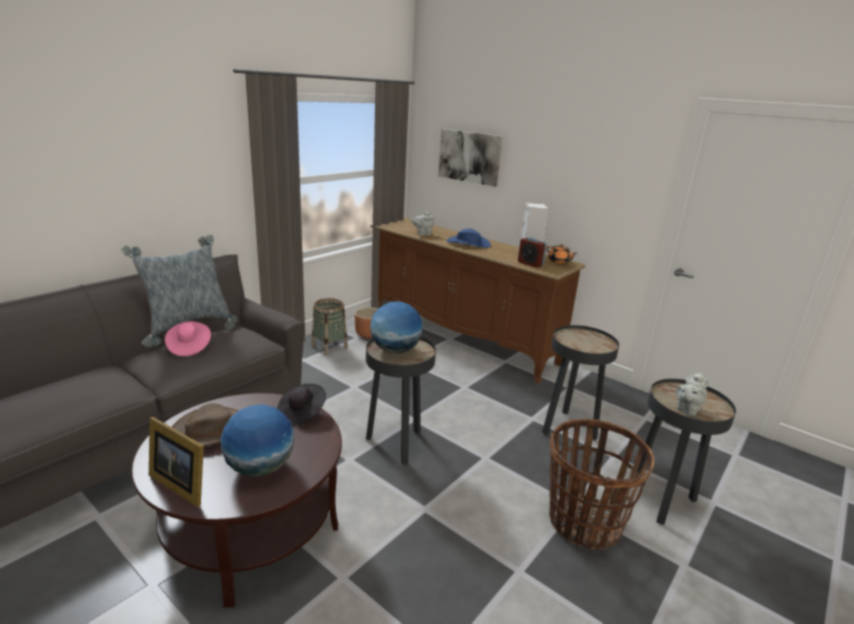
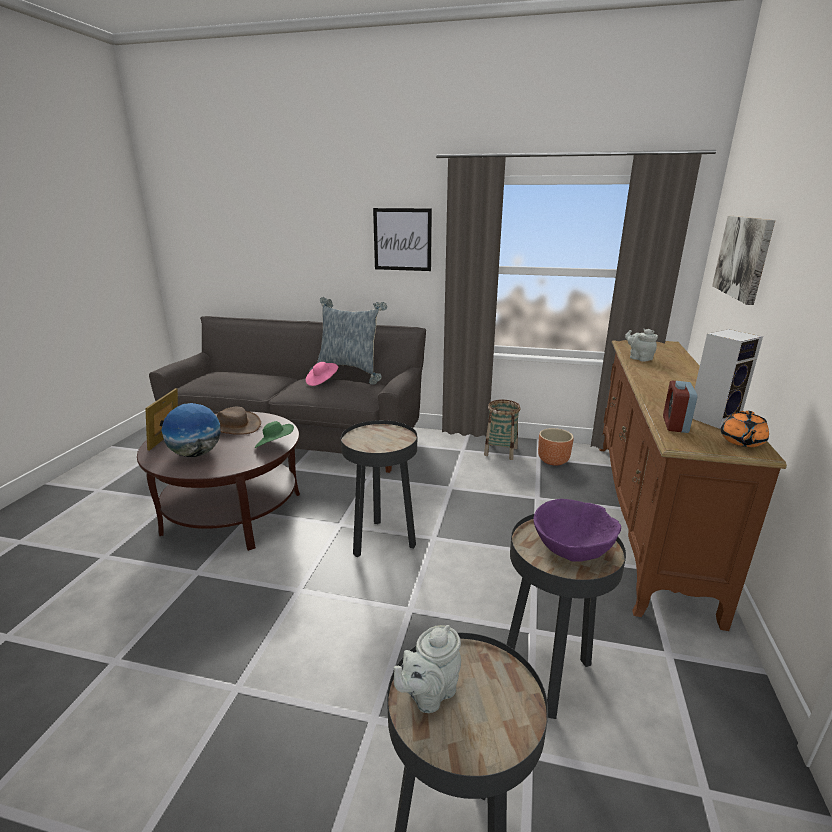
camera: 65 degrees right, 0 degrees up
black hat [277,384,326,426] -> green hat [255,421,294,448]
globe [370,302,423,354] -> none
blue hat [446,228,491,248] -> none
basket [549,419,654,550] -> none
grey teapot [676,372,709,416] -> grey teapot turned 60 degrees counterclockwise [394,625,461,713]
none -> picture [373,208,432,271]
none -> purple bowl [534,499,621,562]

